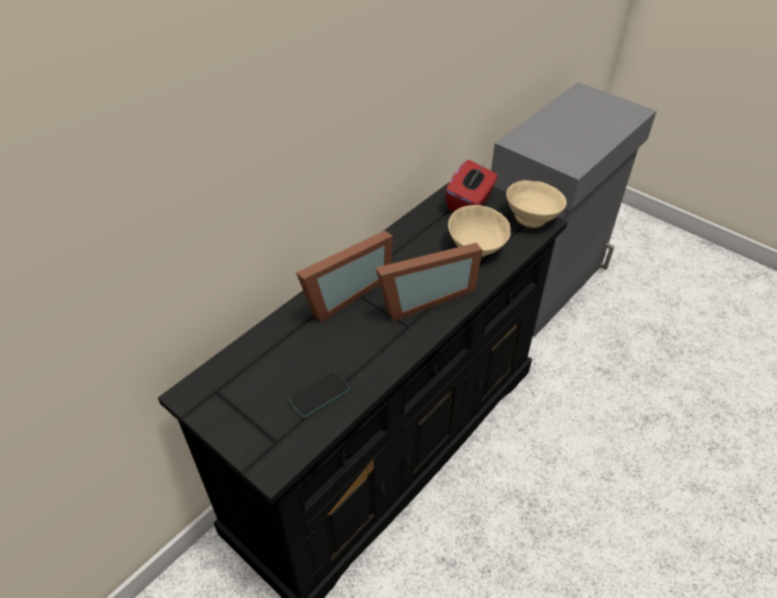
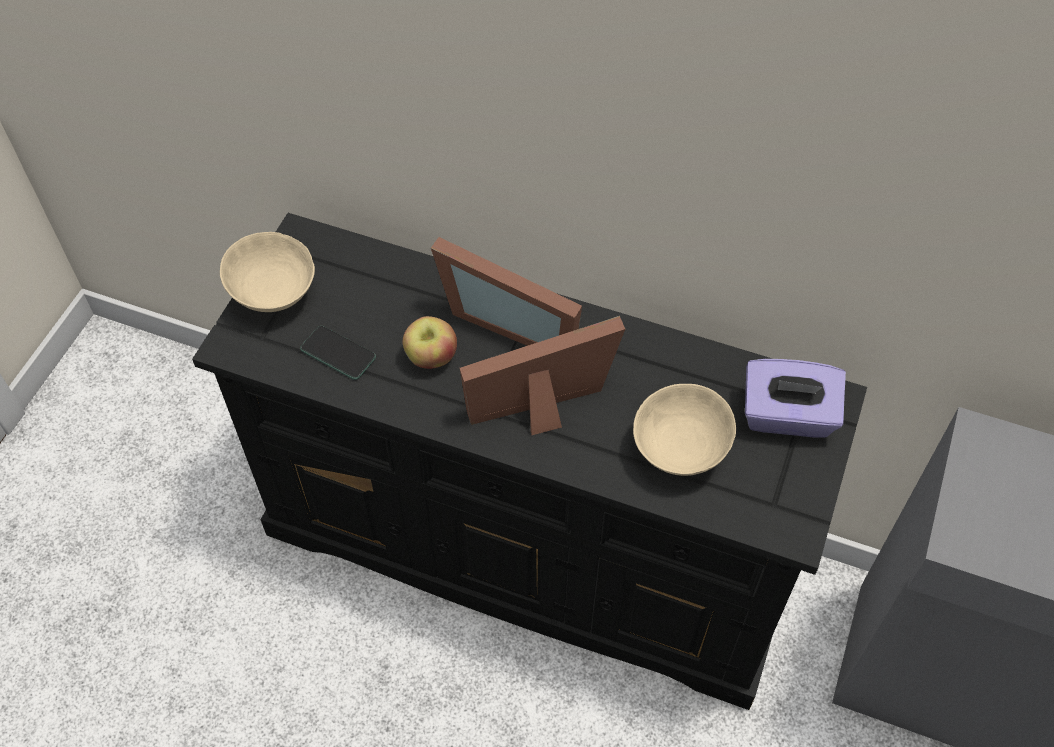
camera: 70 degrees right, 10 degrees up
picture frame [376,243,483,321] -> picture frame turned 120 degrees clockwise [460,316,625,435]
red tissue box [445,160,498,212] -> purple tissue box [745,359,846,438]
beige bowl [506,180,567,228] -> beige bowl moved to [220,232,315,312]
none -> apple [403,316,457,369]

